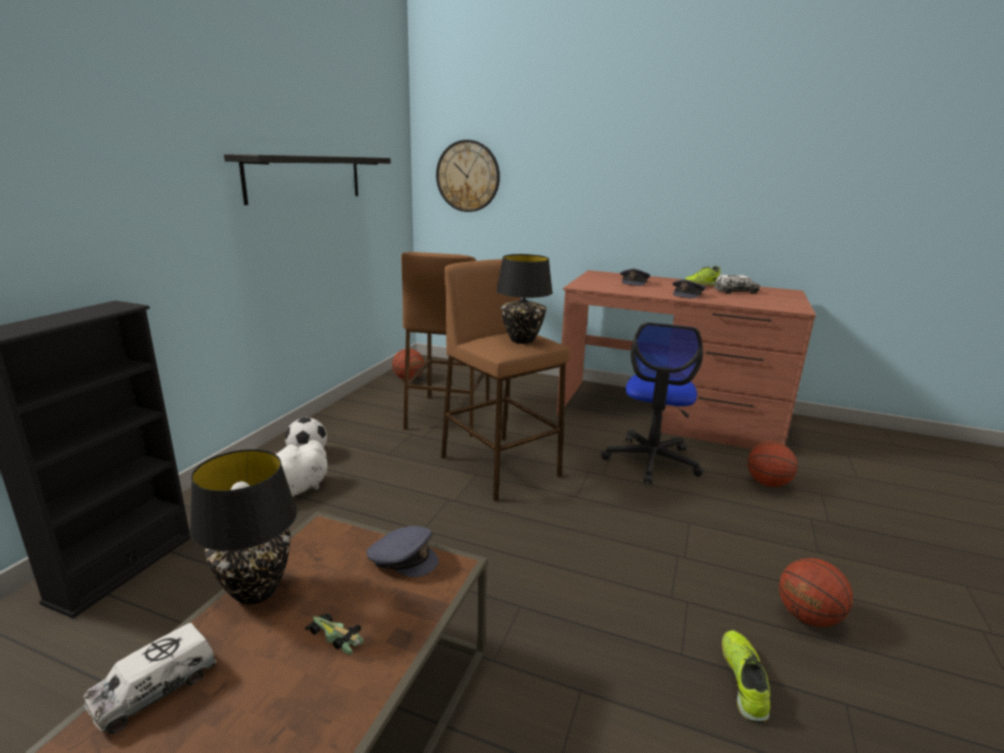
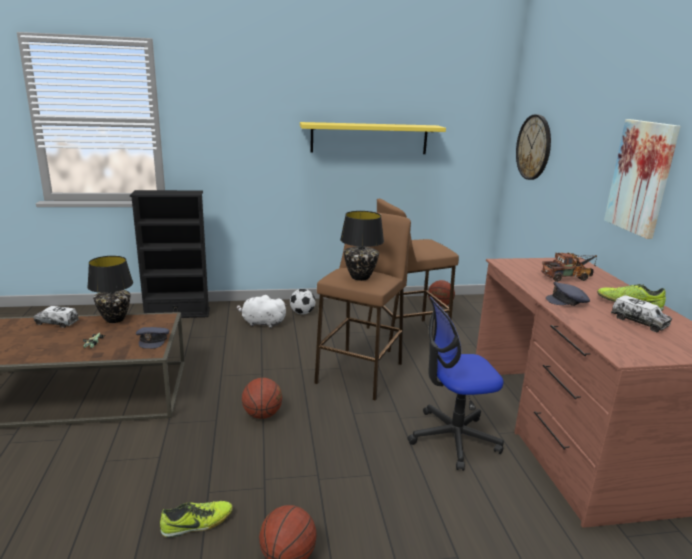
camera: 60 degrees right, 0 degrees up
black shelf [224,154,391,205] -> yellow shelf [300,122,446,154]
grey cap [620,269,650,286] -> toy truck [541,253,597,282]
basketball [747,441,798,487] -> basketball moved to [242,378,282,419]
none -> picture [604,119,680,239]

